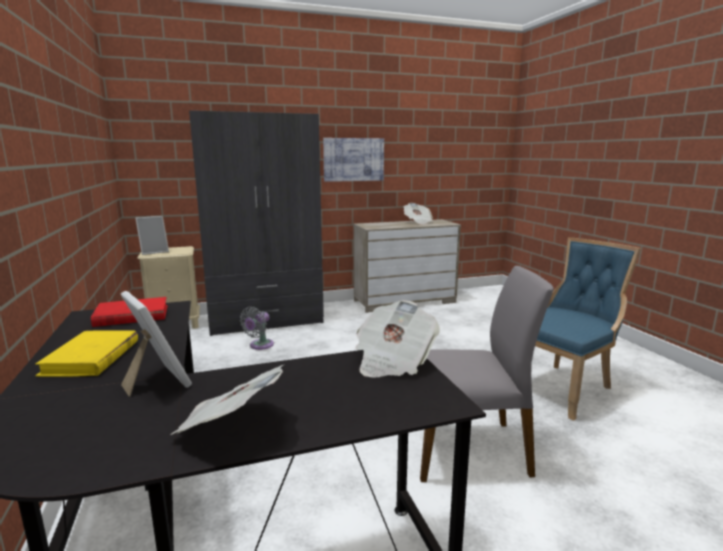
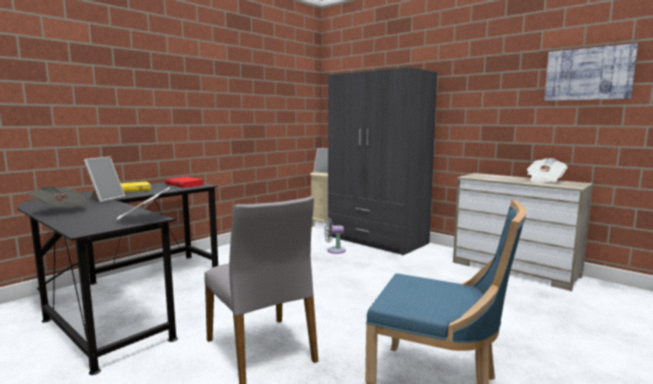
camera: 60 degrees right, 5 degrees down
picture [323,138,384,182] -> picture moved to [544,43,638,101]

